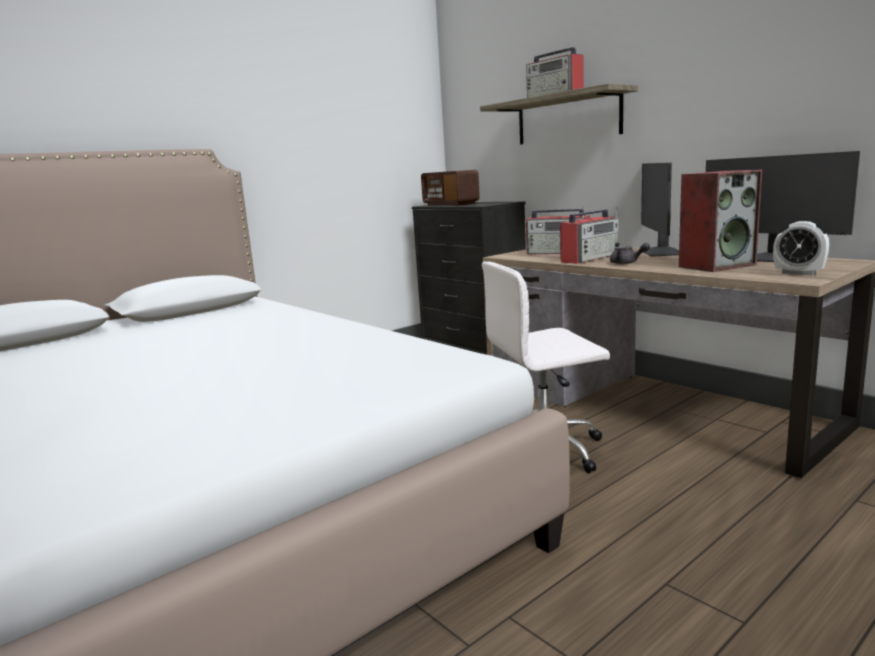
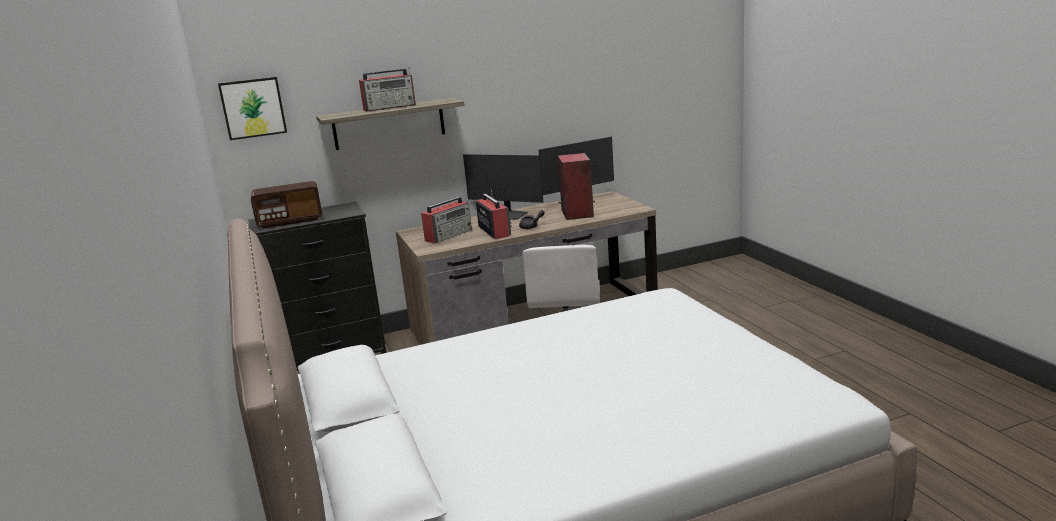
camera: 70 degrees left, 5 degrees up
alarm clock [773,221,829,275] -> none
none -> picture [218,77,287,140]

